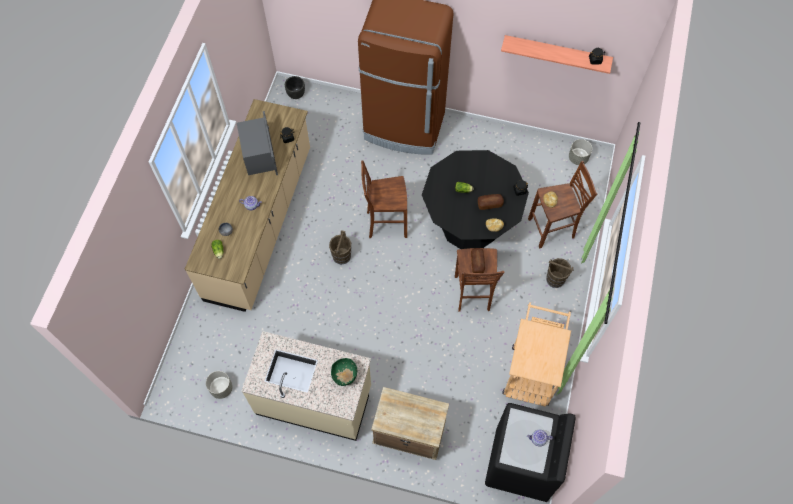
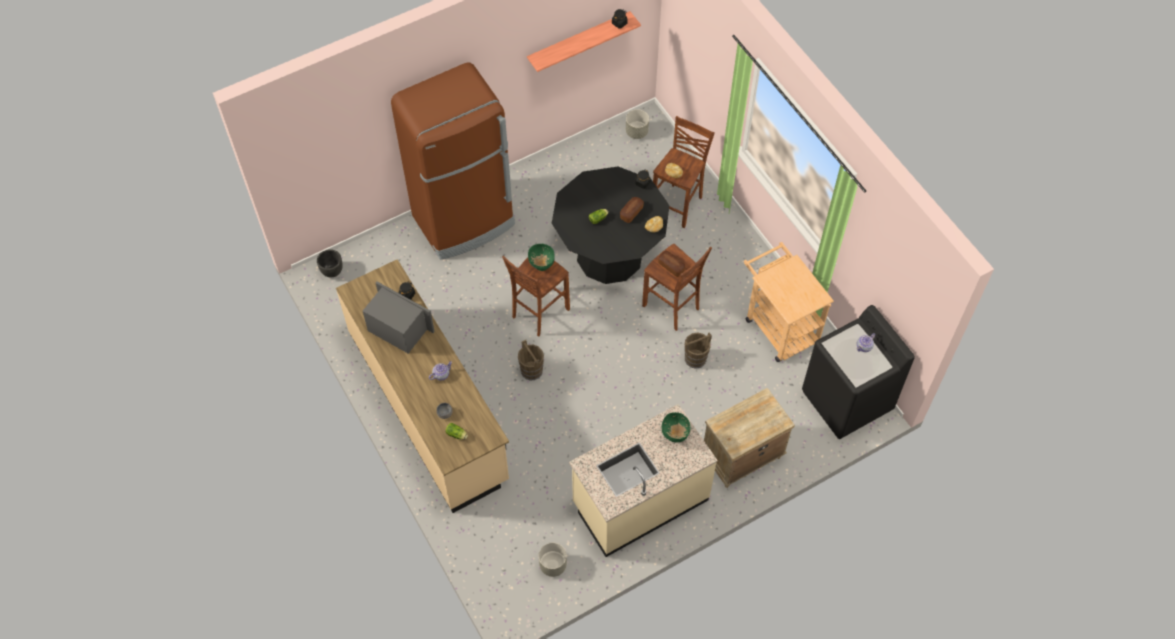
camera: 45 degrees left, 5 degrees down
brown bucket [546,258,574,288] -> brown bucket moved to [685,332,712,369]
none -> green bowl [528,244,555,271]

